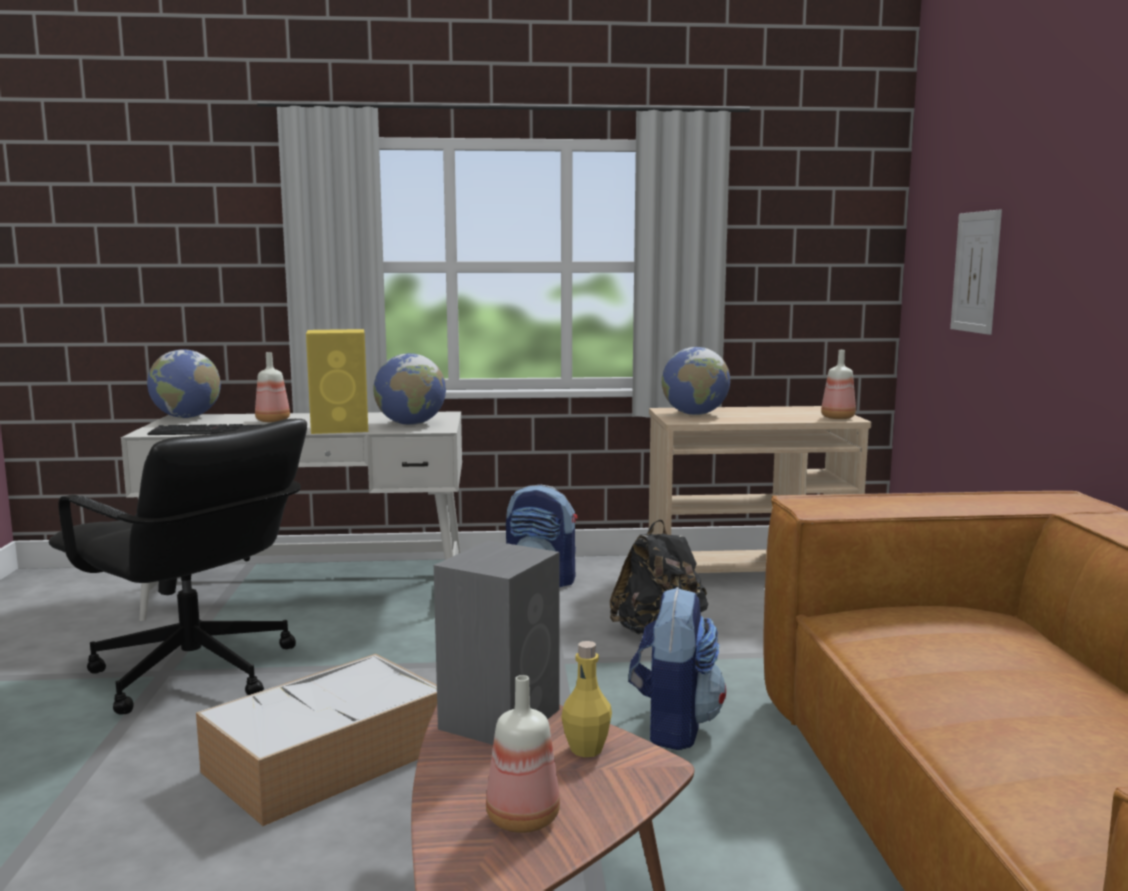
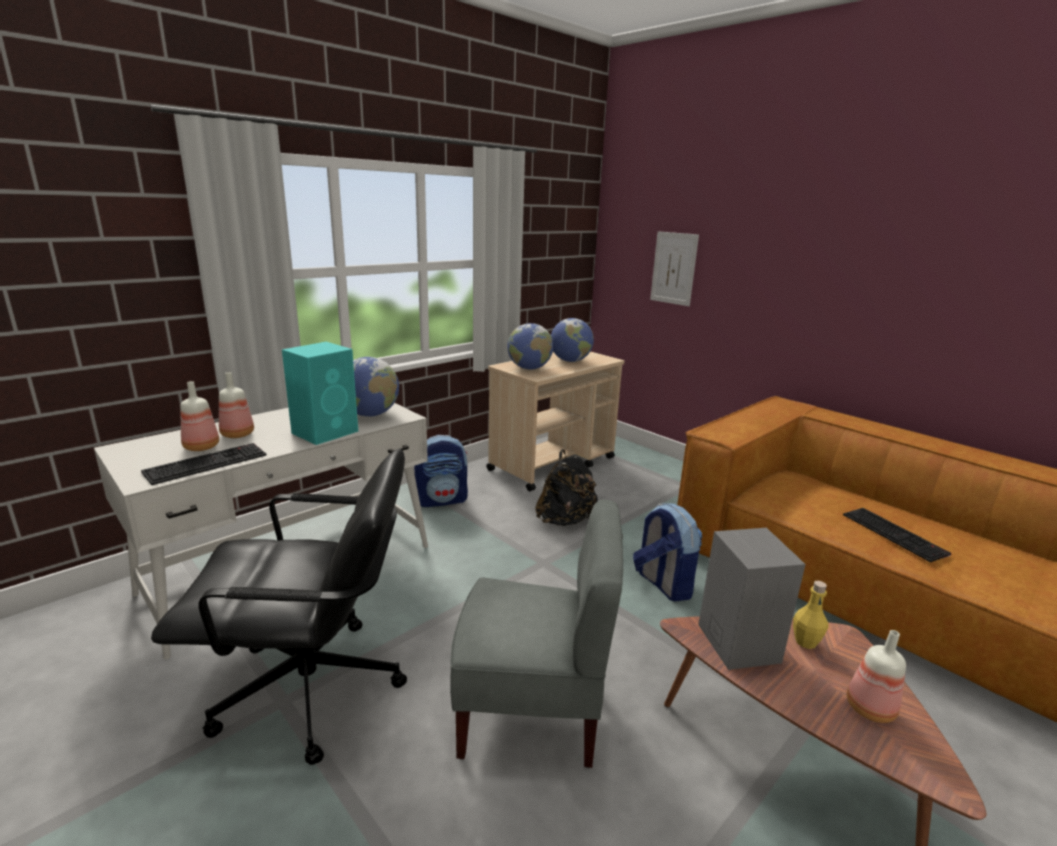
camera: 40 degrees left, 10 degrees up
globe [147,350,221,418] -> globe moved to [551,318,594,362]
storage box [196,654,437,826] -> grey chair [450,500,623,768]
yellow speaker [306,329,368,434] -> turquoise speaker [282,342,358,445]
bottle [821,350,856,419] -> bottle moved to [180,381,219,451]
none -> keyboard [843,508,952,562]

